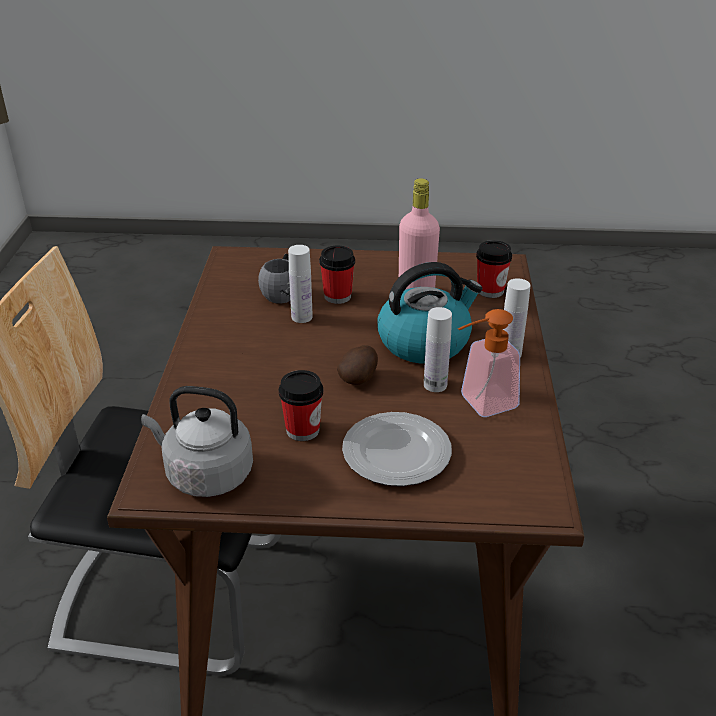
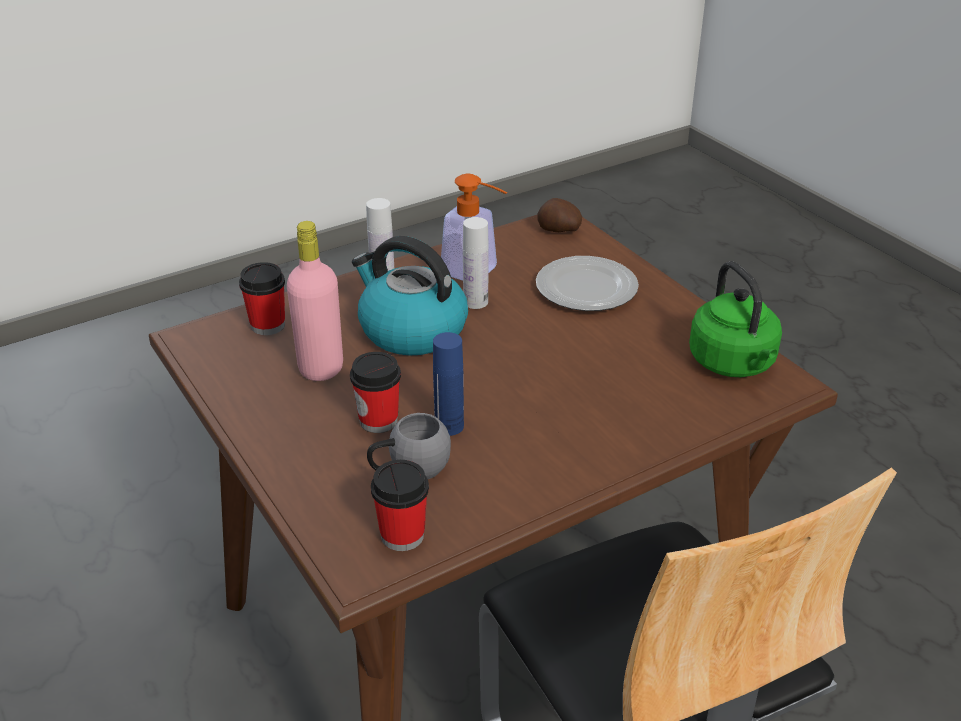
camera: 125 degrees left, 0 degrees up
grey kettle [141,386,253,497] -> green kettle [689,261,782,377]
cup [279,370,323,441] -> cup moved to [371,460,429,551]
white bottle [288,245,313,323] -> blue bottle [433,332,464,436]
potato [337,345,378,385] -> potato moved to [537,198,582,232]

